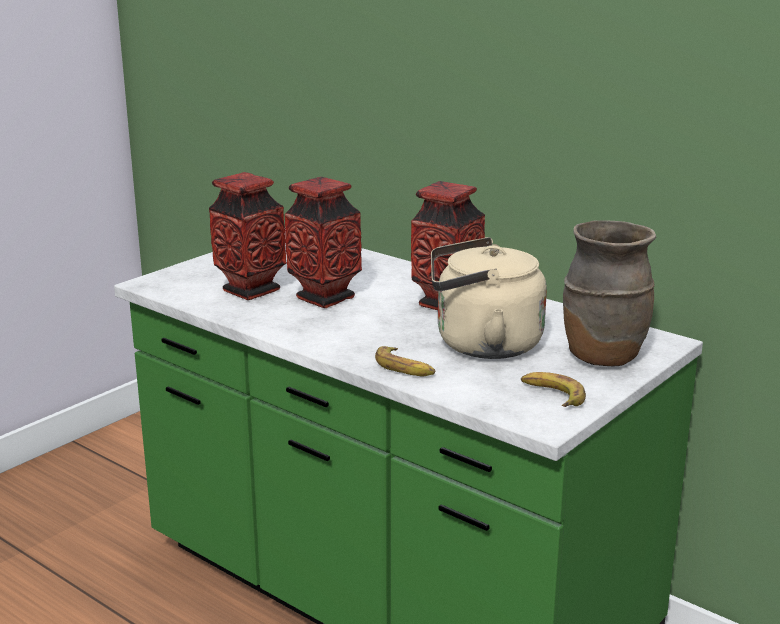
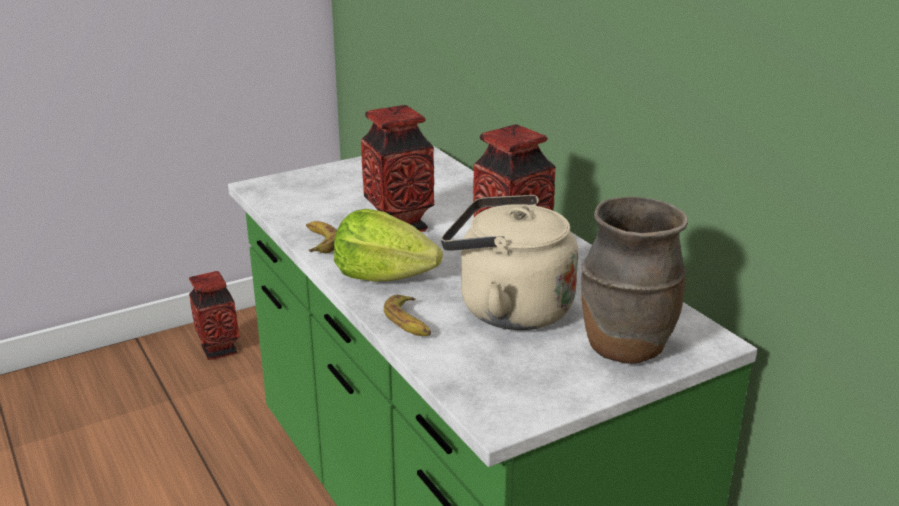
camera: 20 degrees right, 5 degrees up
vase [209,172,287,300] -> vase moved to [189,271,240,360]
banana [521,372,586,407] -> banana moved to [306,221,337,253]
none -> lettuce [334,209,443,282]

